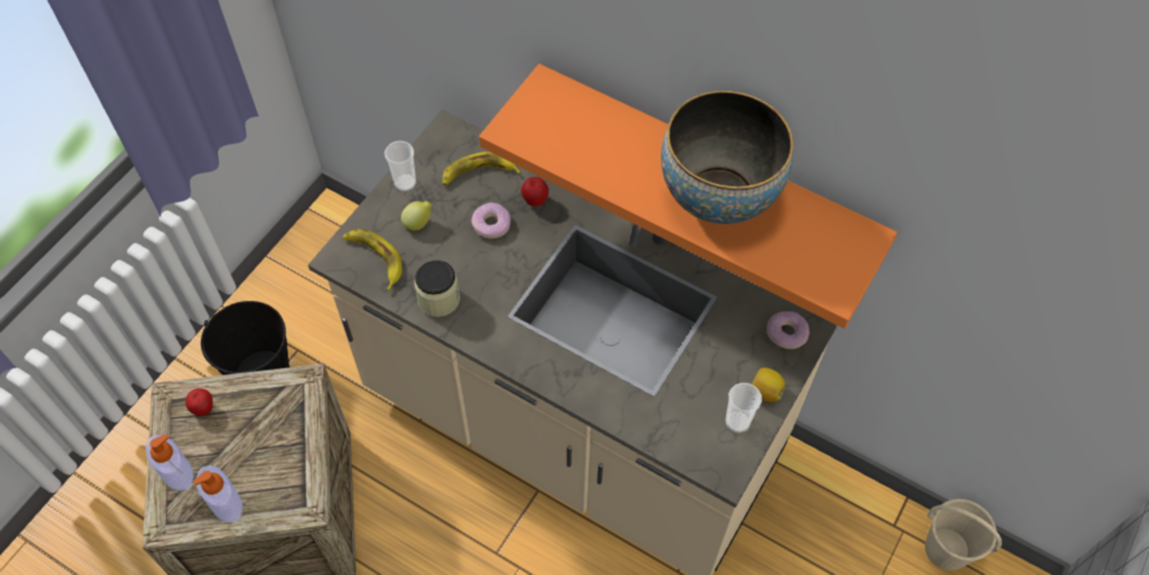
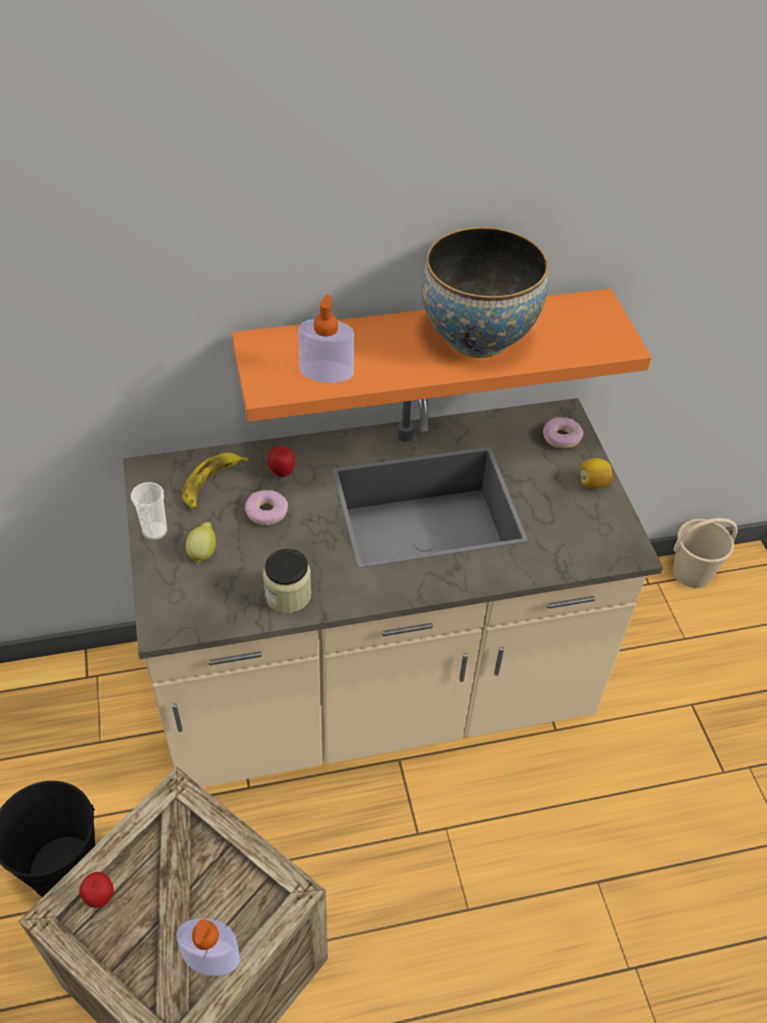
camera: 45 degrees left, 10 degrees down
soap dispenser [146,434,194,491] -> soap dispenser moved to [298,295,354,383]
banana [343,229,402,291] -> none
cup [726,383,762,433] -> none

